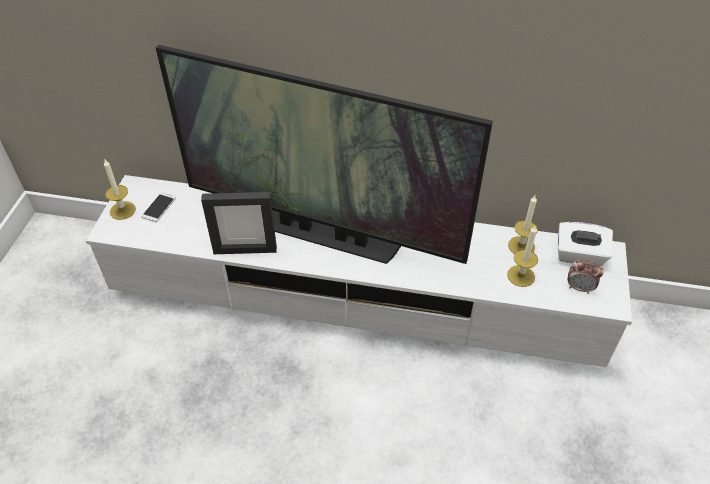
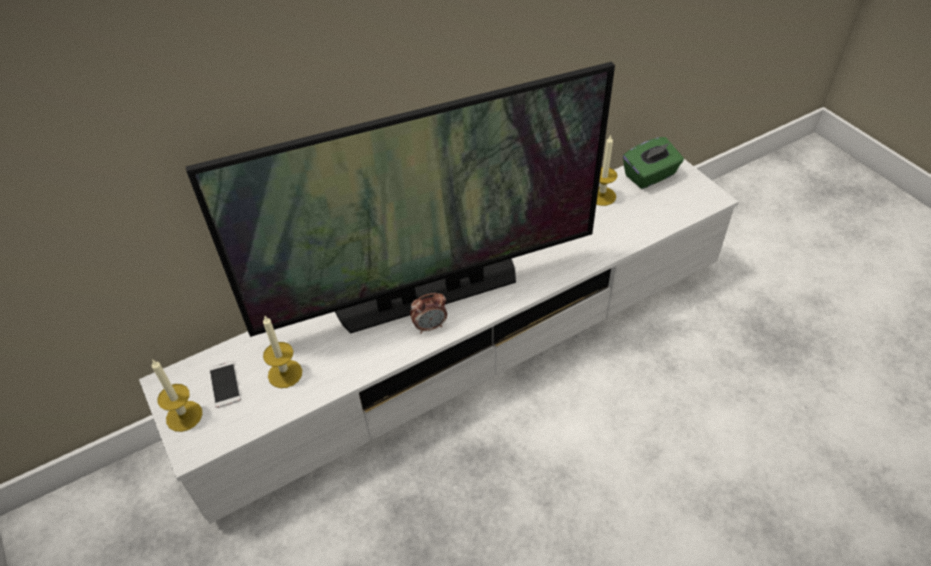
camera: 40 degrees left, 0 degrees up
picture frame [201,192,277,254] -> none
candle [507,226,538,287] -> candle moved to [263,316,302,388]
white tissue box [558,222,613,266] -> green tissue box [623,137,684,189]
alarm clock [568,260,604,294] -> alarm clock moved to [410,293,447,333]

